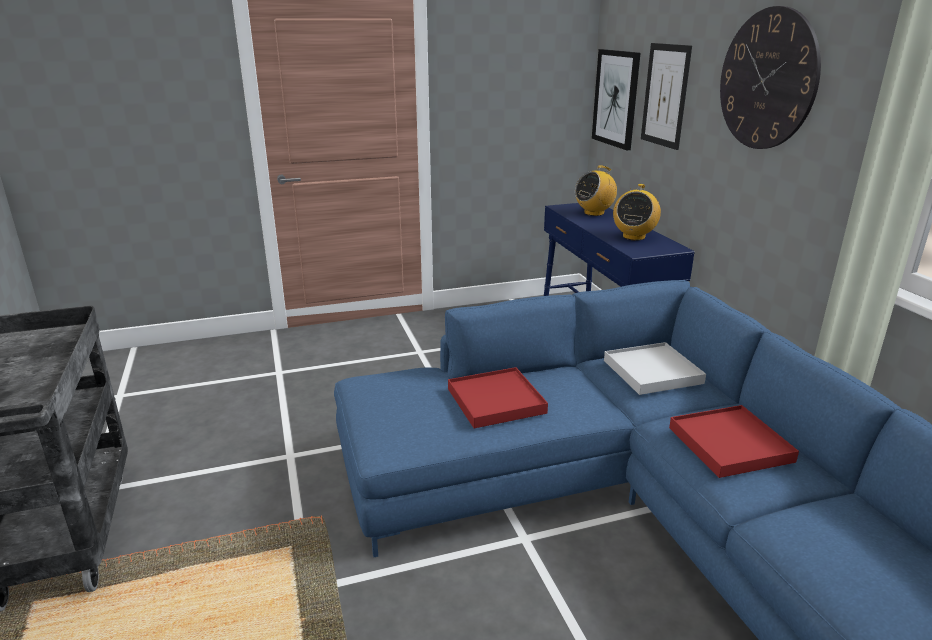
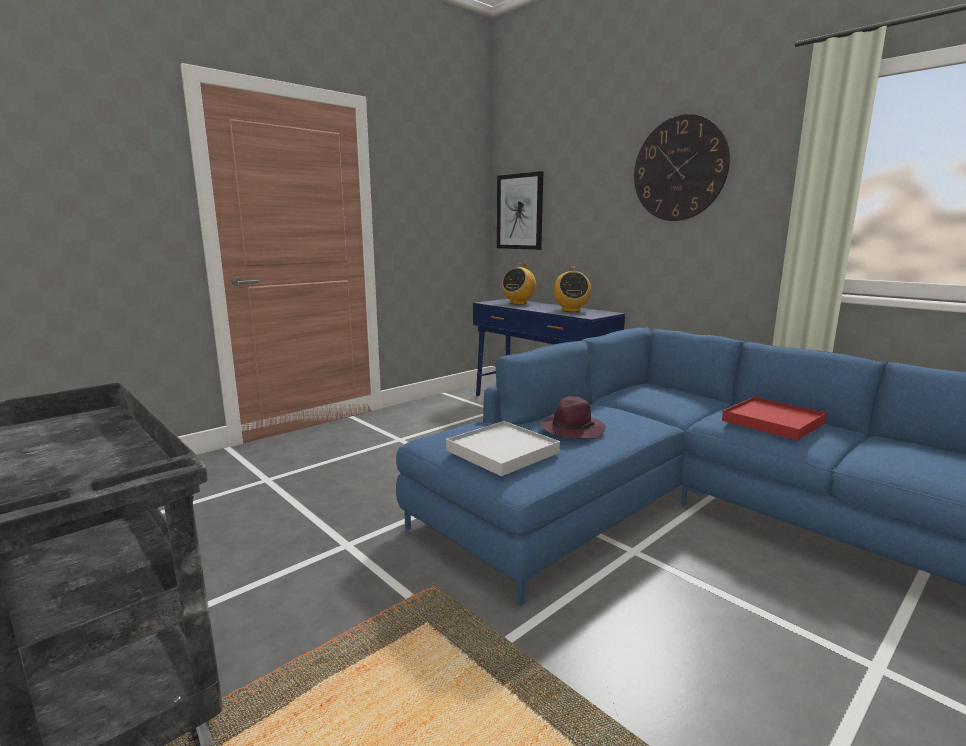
camera: 25 degrees left, 10 degrees down
red tray [448,367,548,429] -> purple hat [539,396,606,439]
white tray [604,342,706,395] -> white tray moved to [446,421,560,476]
picture [641,43,692,150] -> none

